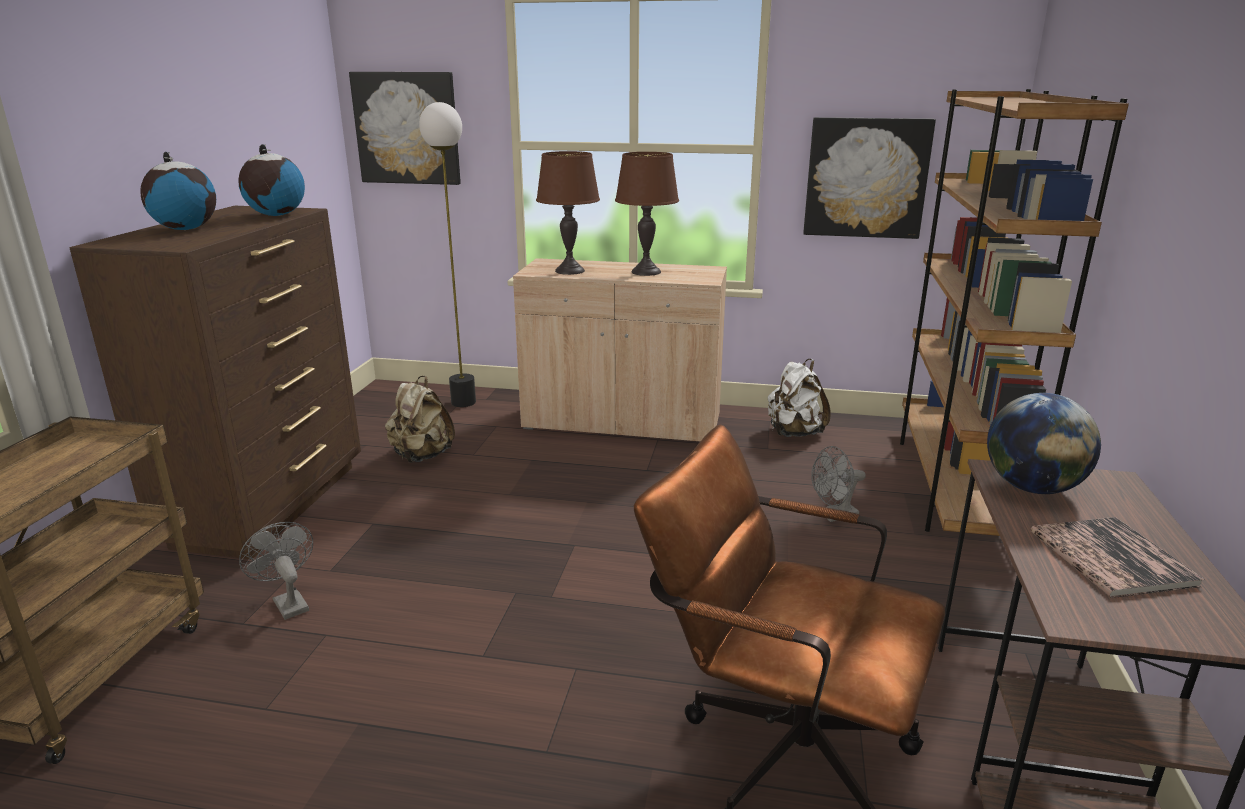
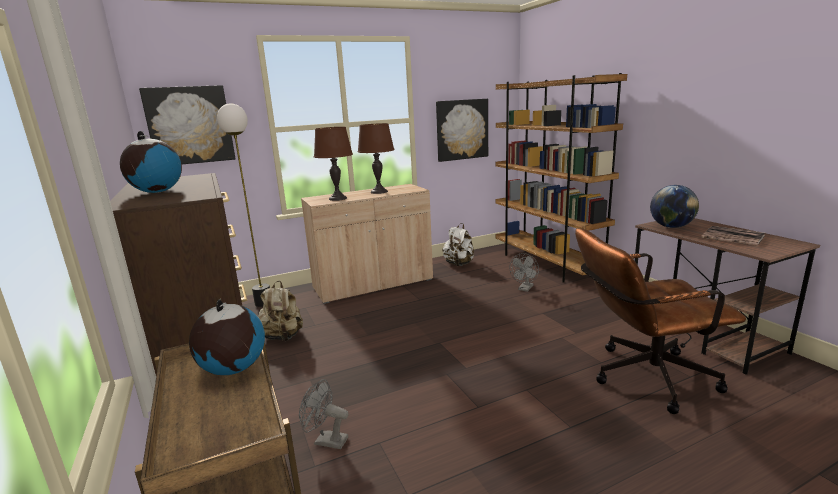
camera: 35 degrees left, 5 degrees down
globe [238,144,305,216] -> globe moved to [189,299,265,375]

